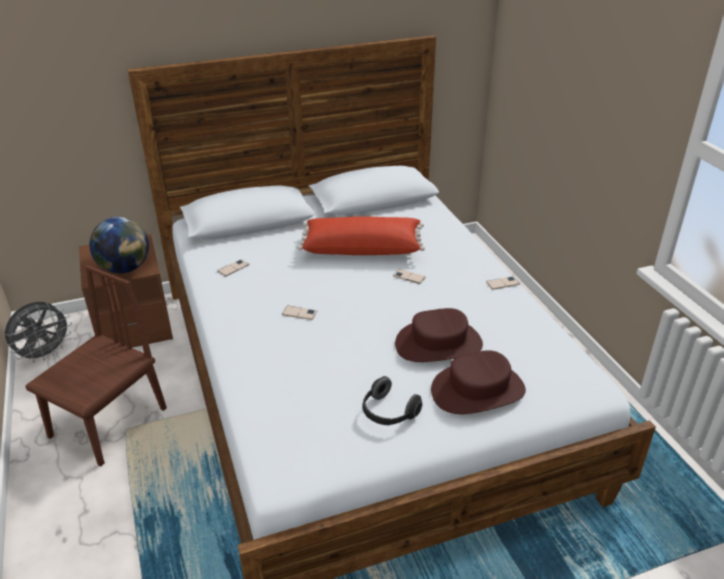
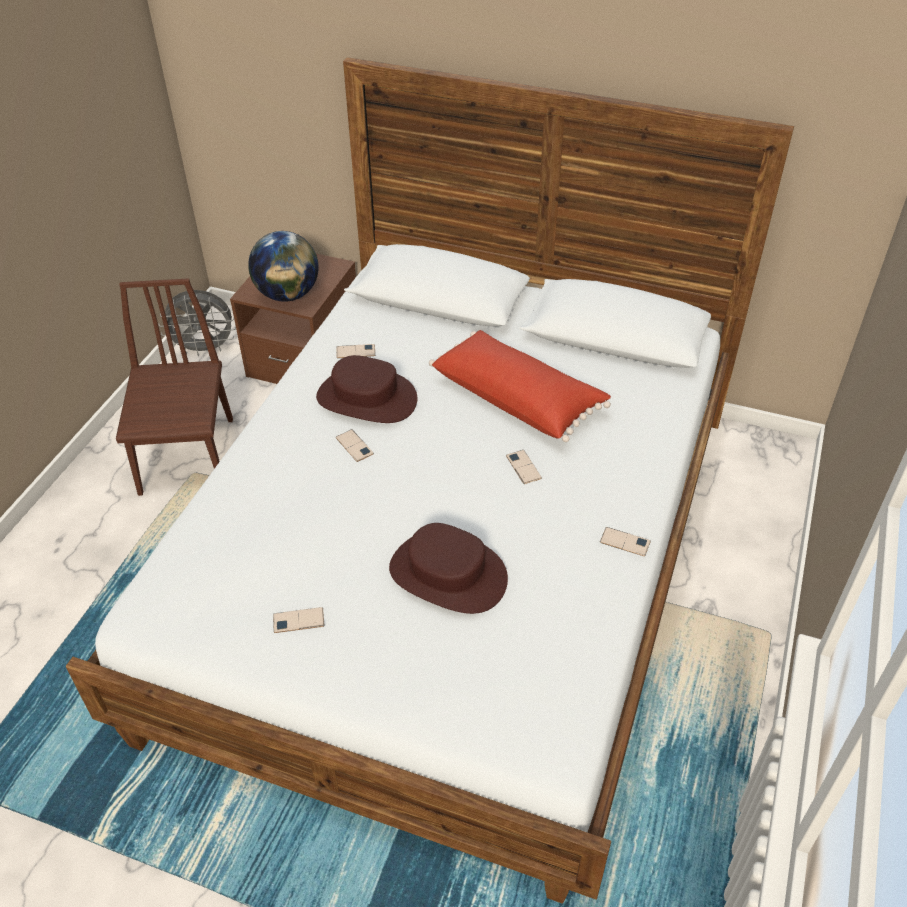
camera: 40 degrees right, 10 degrees up
brown chair [25,265,167,467] -> brown chair turned 75 degrees counterclockwise [116,278,233,496]
headphones [363,376,423,425] -> phone [273,607,324,633]
brown hat [431,350,526,414] -> brown hat moved to [316,355,417,423]

